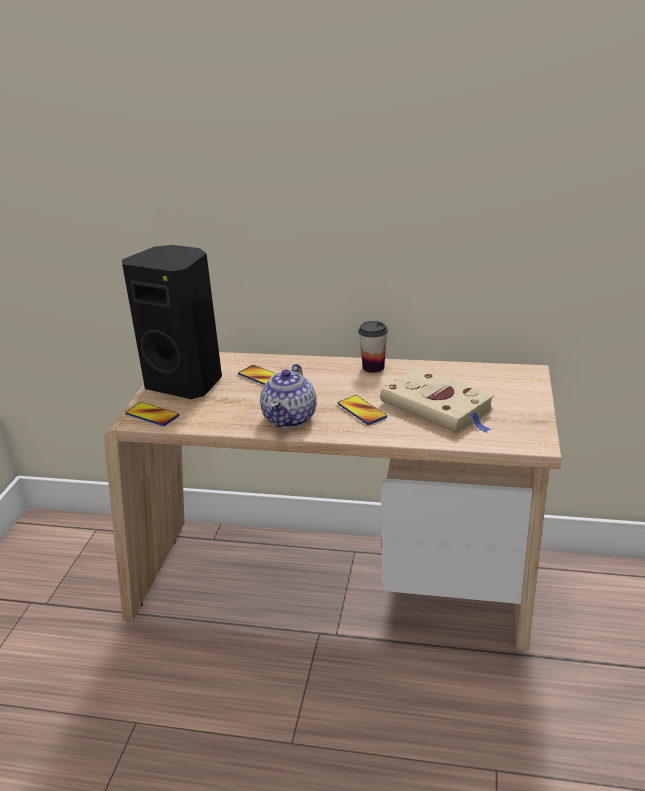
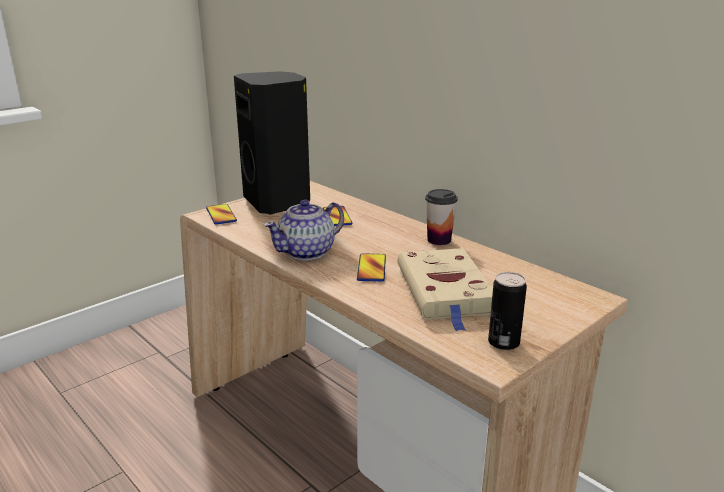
camera: 35 degrees right, 5 degrees down
none -> can [488,272,527,350]

